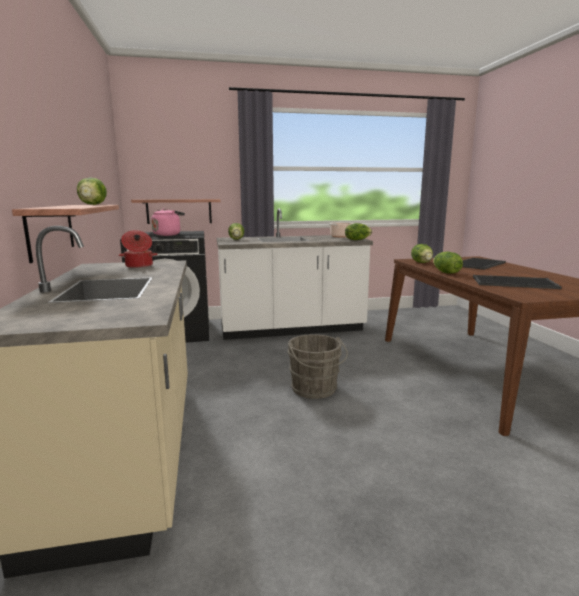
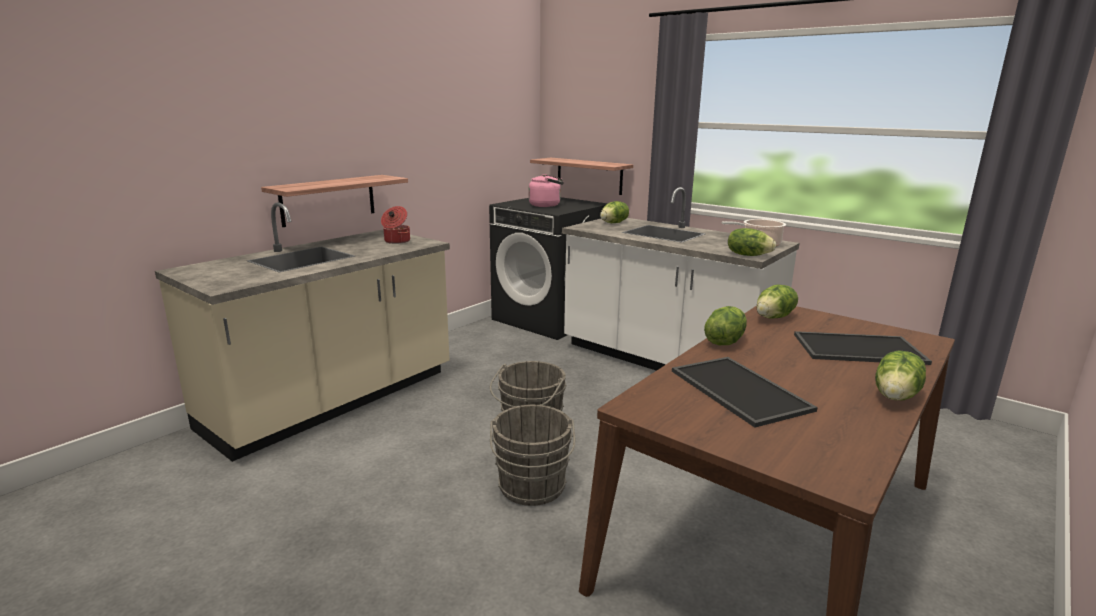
camera: 50 degrees right, 5 degrees up
lettuce [77,177,107,205] -> lettuce moved to [875,351,926,400]
none -> grey bucket [490,405,575,506]

